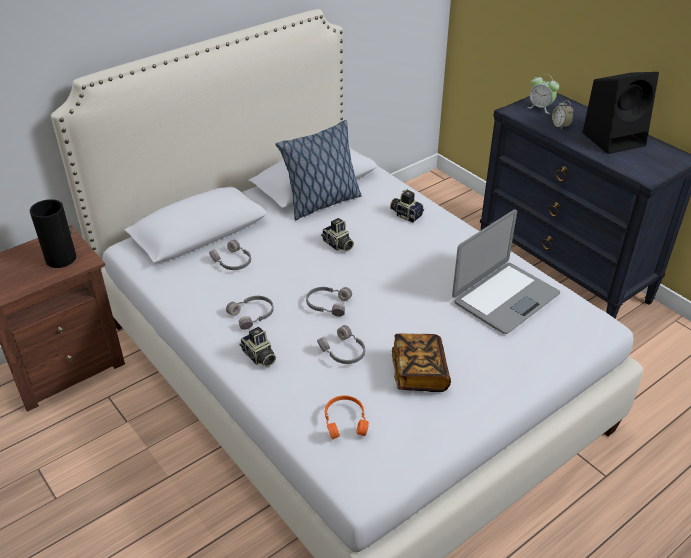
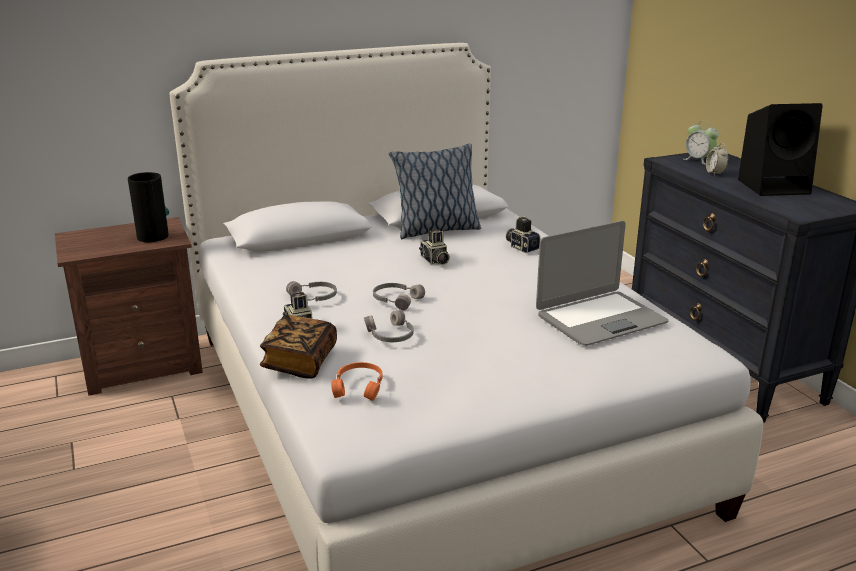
camera: 15 degrees right, 15 degrees down
grey headphones [209,240,251,270] -> none
book [392,333,451,392] -> book moved to [260,315,337,379]

